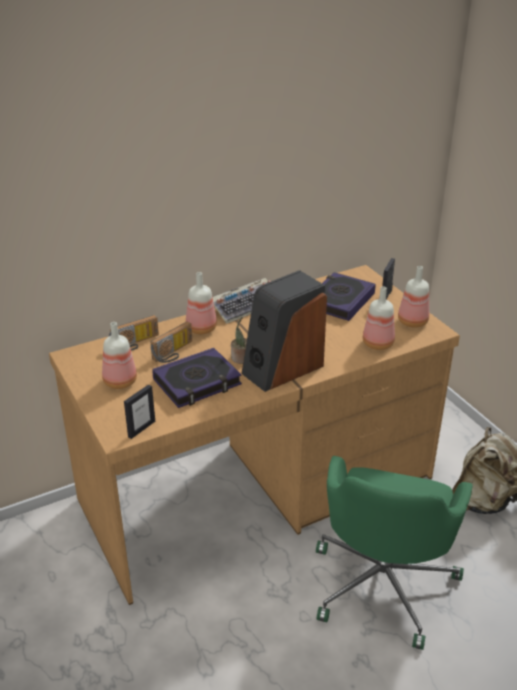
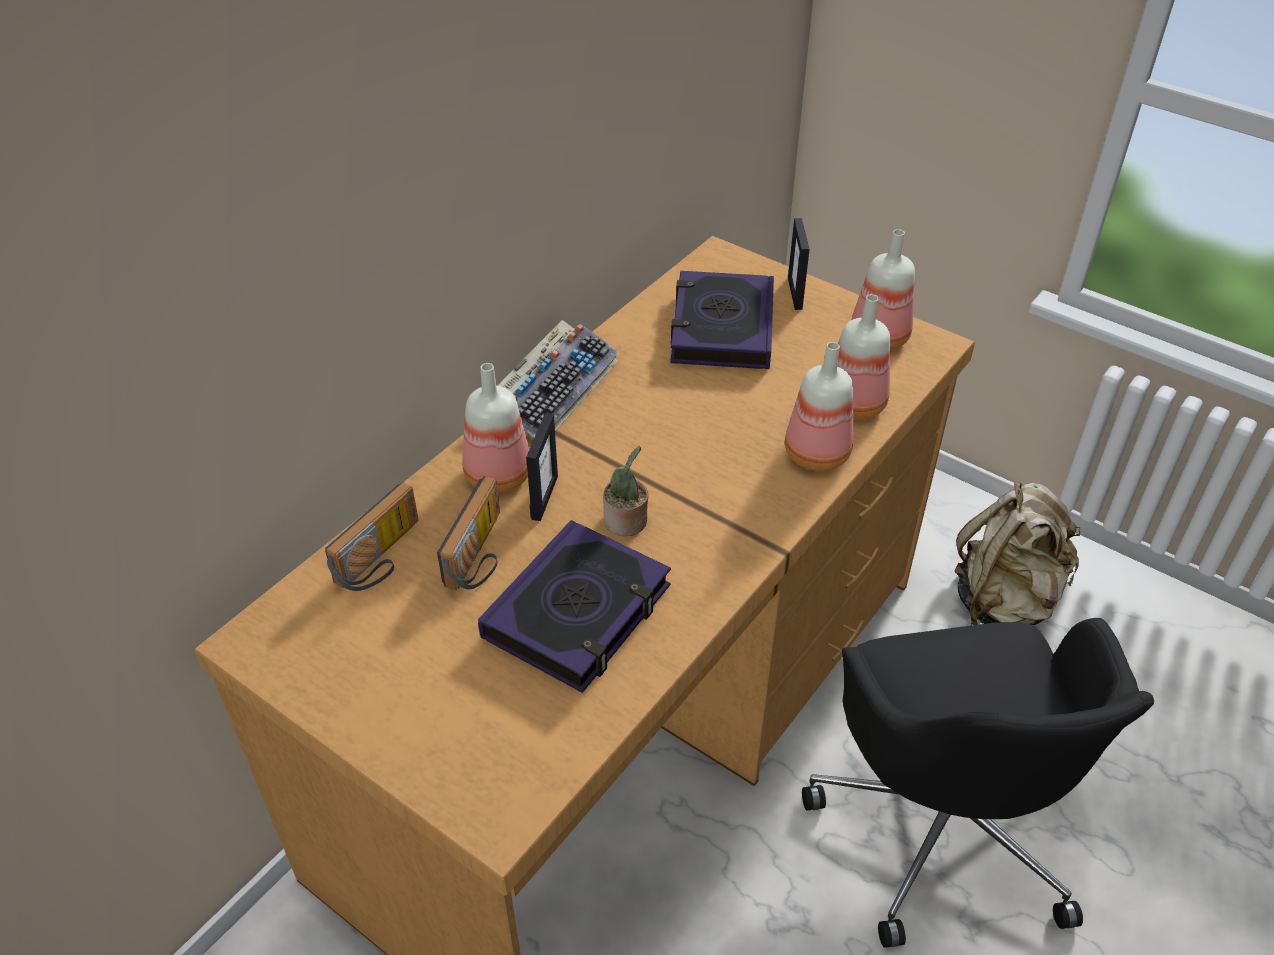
camera: 25 degrees left, 10 degrees up
bottle [102,322,137,389] -> bottle moved to [785,342,853,471]
picture frame [124,384,155,439] -> picture frame moved to [526,413,558,521]
speaker [241,270,327,392] -> none
green office chair [316,456,473,650] -> black office chair [802,618,1154,948]

